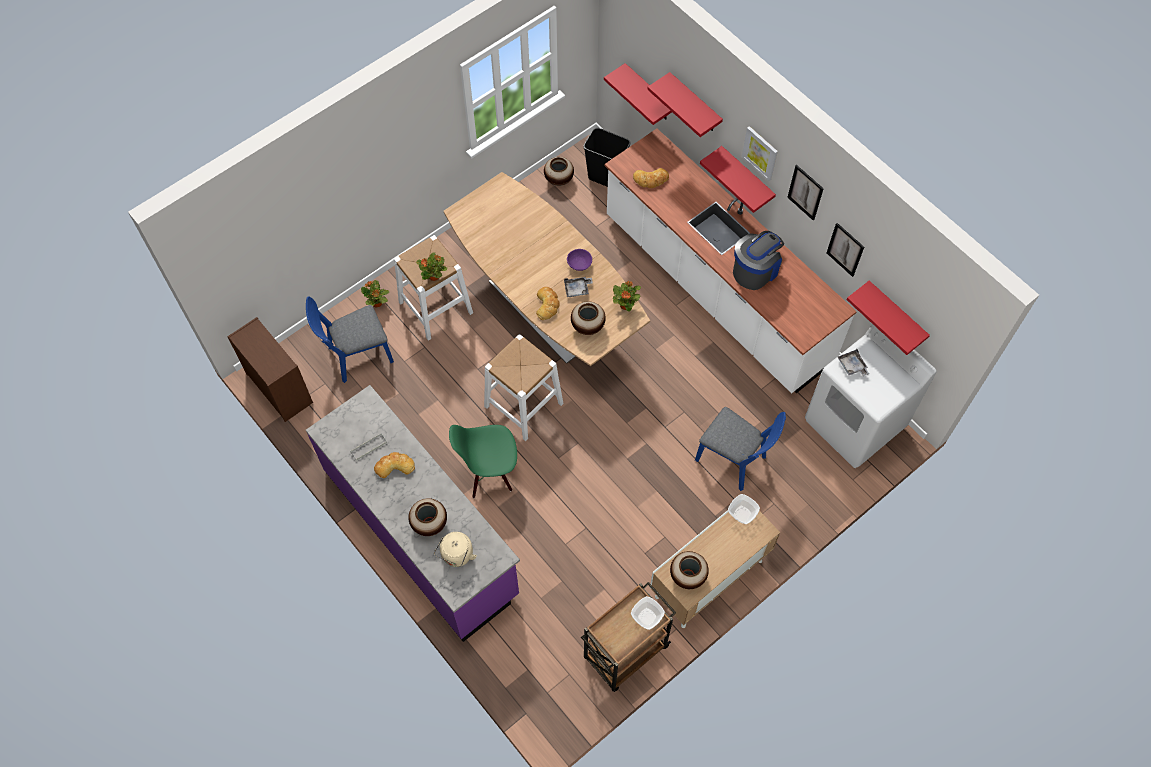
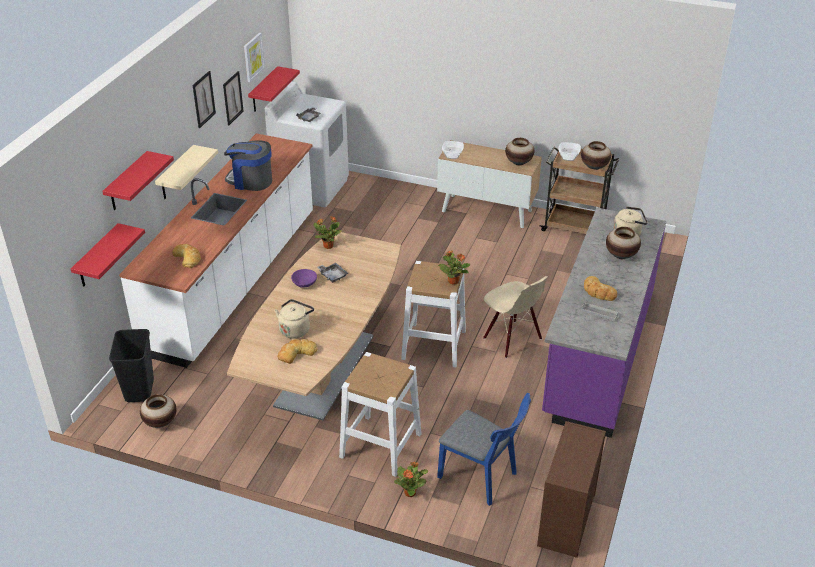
camera: 120 degrees left, 25 degrees down
potted plant [416,252,447,281] -> potted plant moved to [438,251,471,285]
green chair [449,425,517,498] -> beige chair [483,276,548,358]
bread [536,287,560,320] -> bread moved to [278,339,318,364]
vase [571,301,606,335] -> vase moved to [581,141,611,170]
blue chair [695,407,786,491] -> none
red shelf [700,146,776,213] -> beige shelf [155,145,218,199]
picture [742,126,778,181] -> picture moved to [244,33,265,82]
none -> beige kettle [275,299,314,339]

